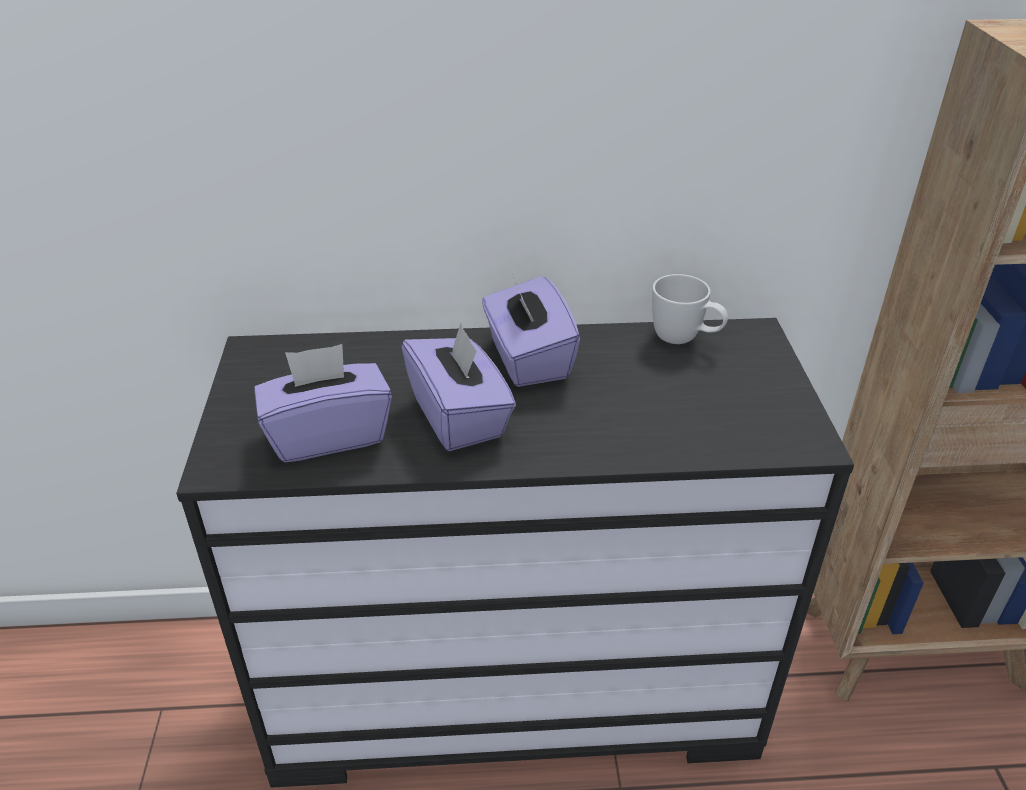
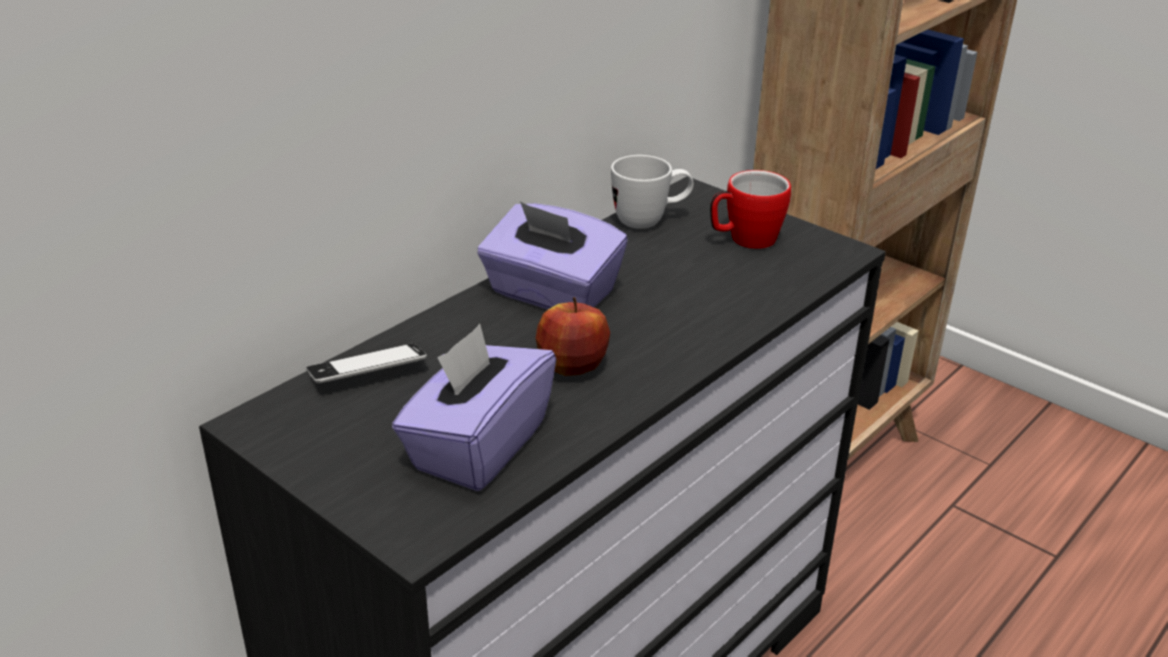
camera: 45 degrees left, 5 degrees down
purple tissue box [401,323,516,451] -> apple [536,297,610,376]
none -> phone [306,343,427,384]
none -> mug [710,170,791,249]

